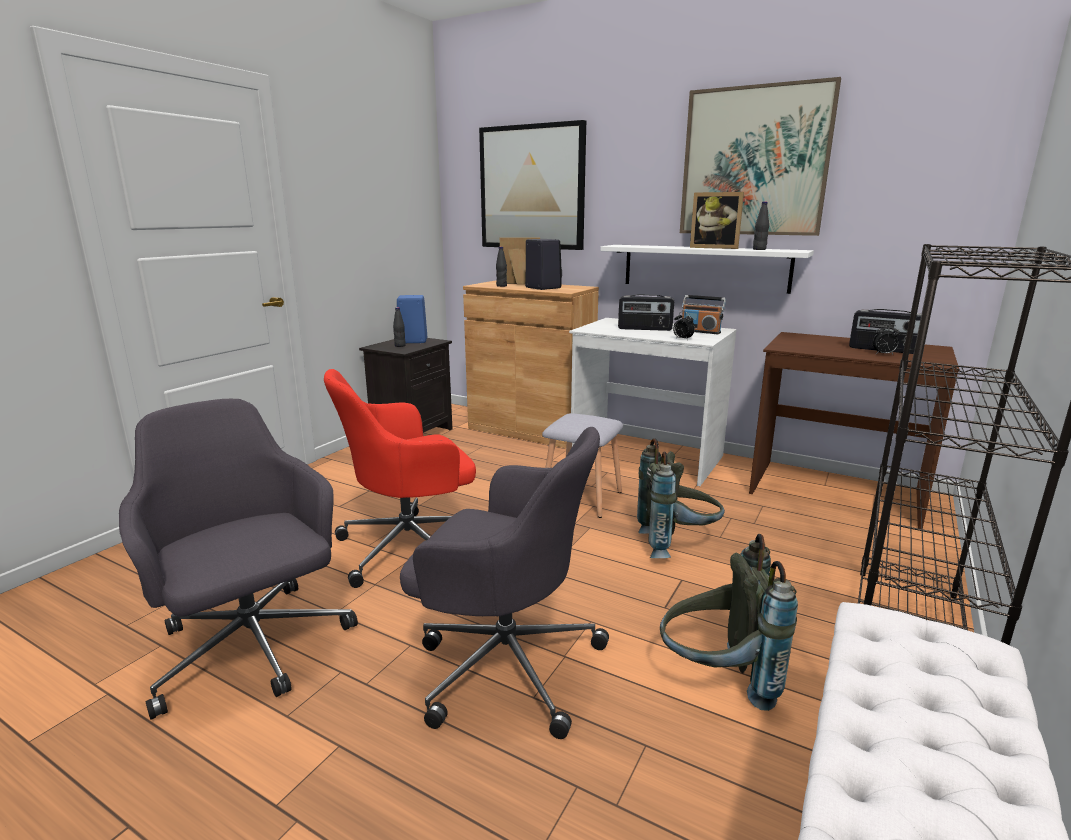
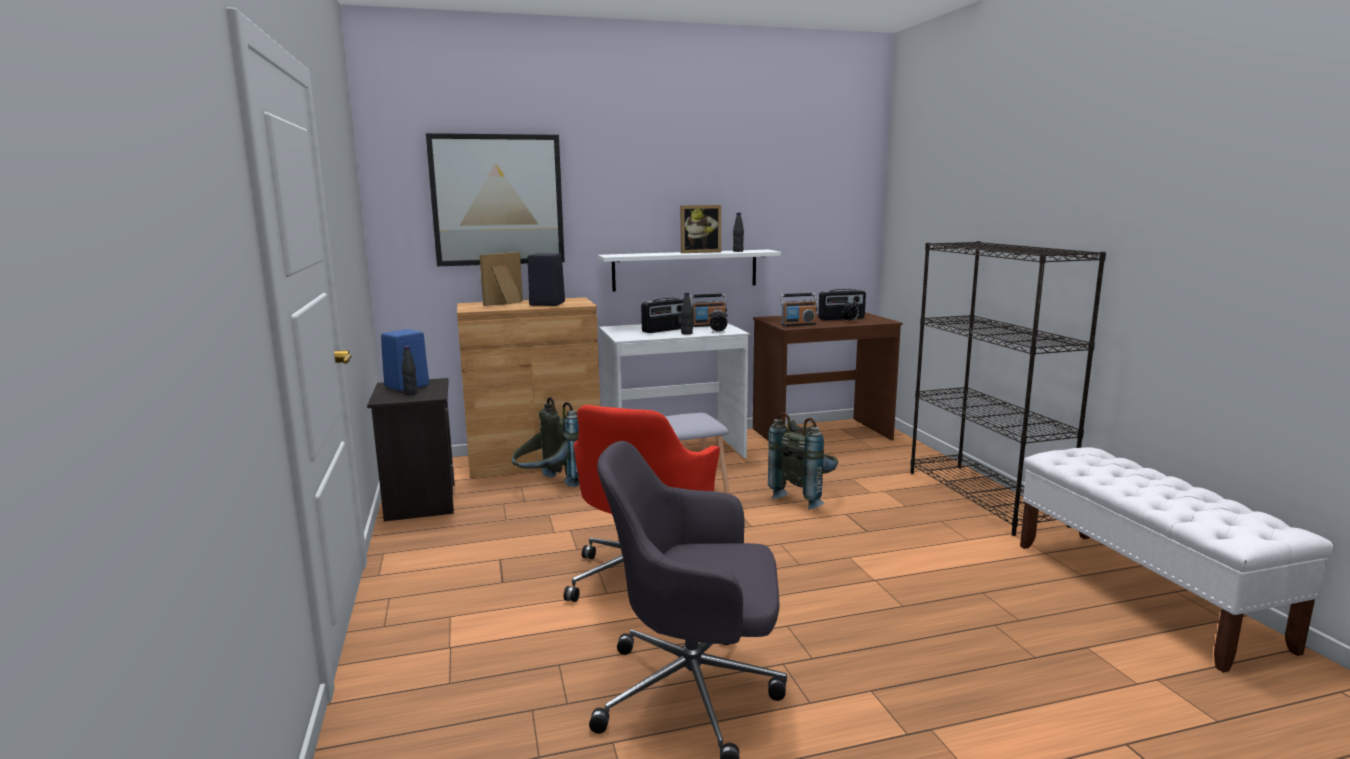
camera: 45 degrees left, 5 degrees down
grey office chair [400,427,609,739] -> none
black bottle [496,247,507,287] -> black bottle moved to [681,293,693,334]
grey backpack [660,534,798,711] -> grey backpack moved to [512,397,579,487]
picture [680,77,841,236] -> none
none -> radio [780,293,817,326]

